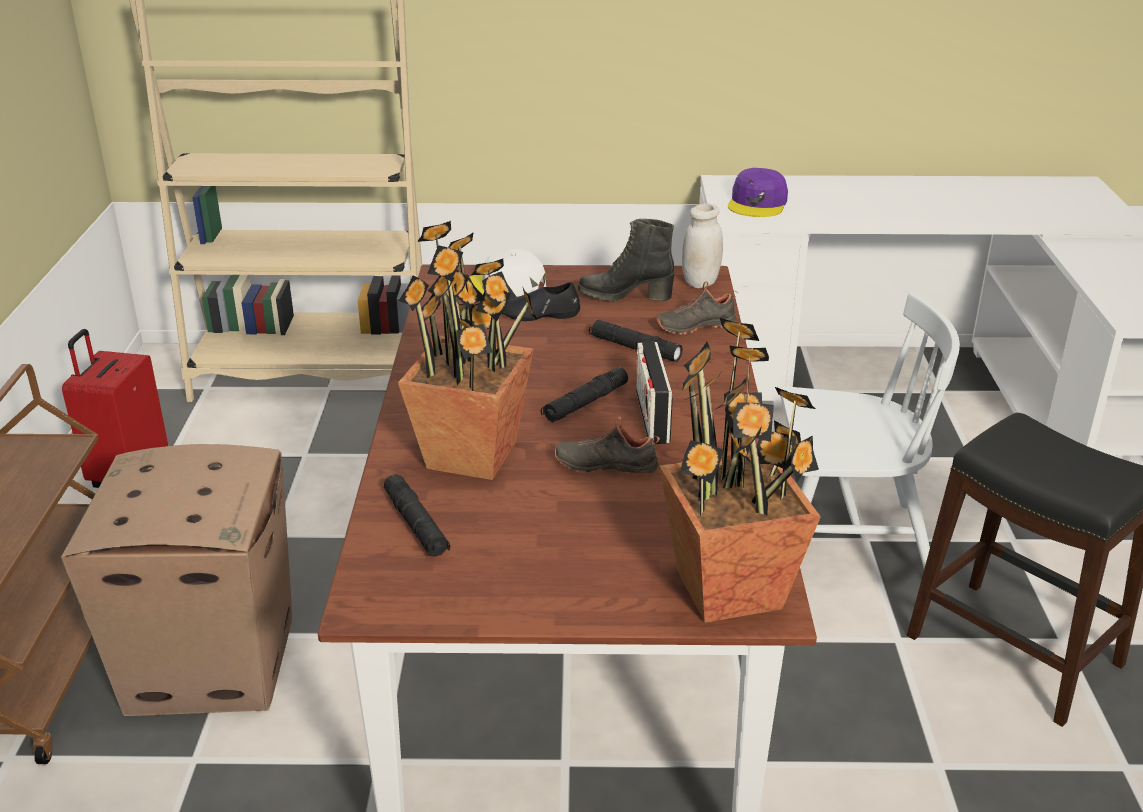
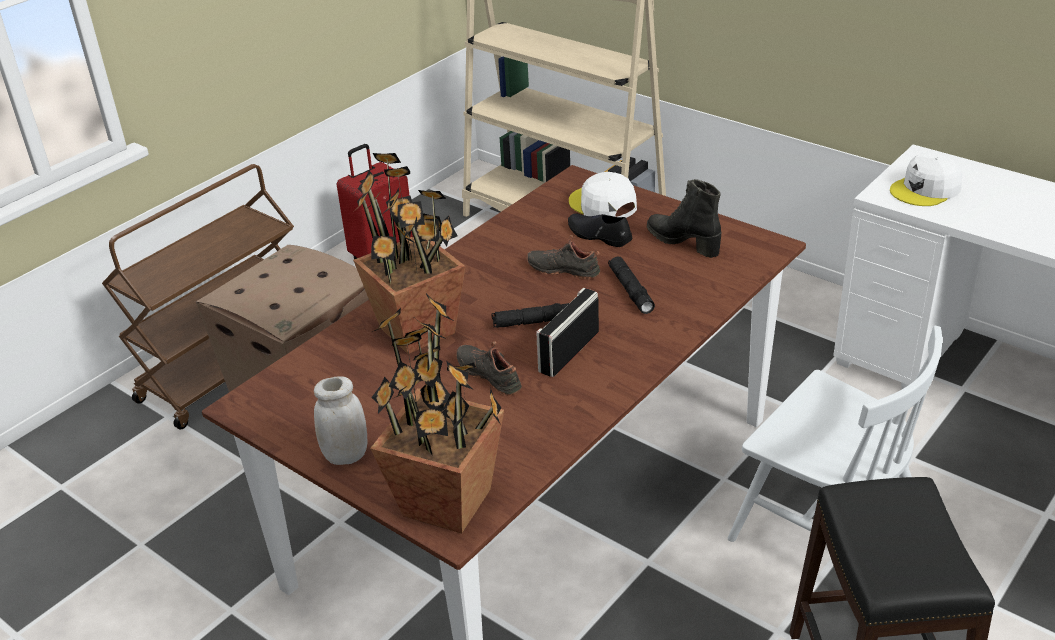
camera: 40 degrees right, 5 degrees up
black flashlight [384,474,450,557] -> none
black shoe [655,282,738,334] -> black shoe moved to [527,235,600,280]
white jar [682,203,723,288] -> white jar moved to [314,376,367,465]
purple cap [728,168,788,217] -> white cap [890,152,962,206]

